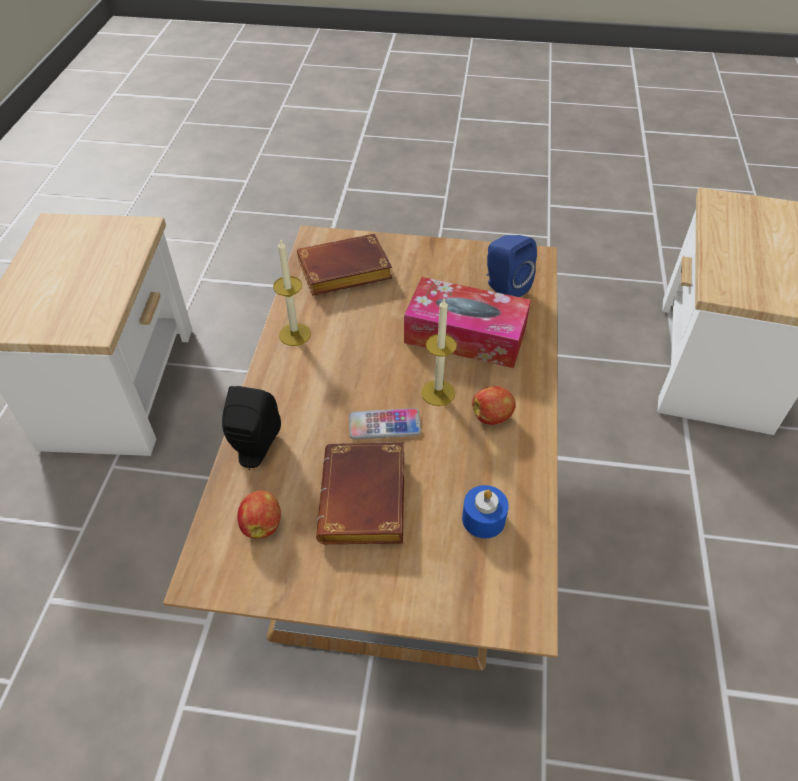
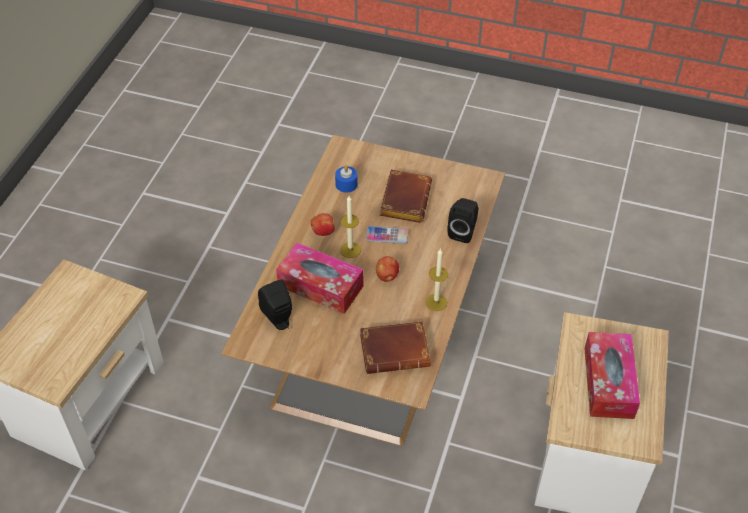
camera: 170 degrees left, 0 degrees up
apple [237,490,281,538] -> apple moved to [376,256,399,282]
blue speaker [487,235,537,297] -> black speaker [258,279,292,330]
none -> tissue box [584,332,640,419]

